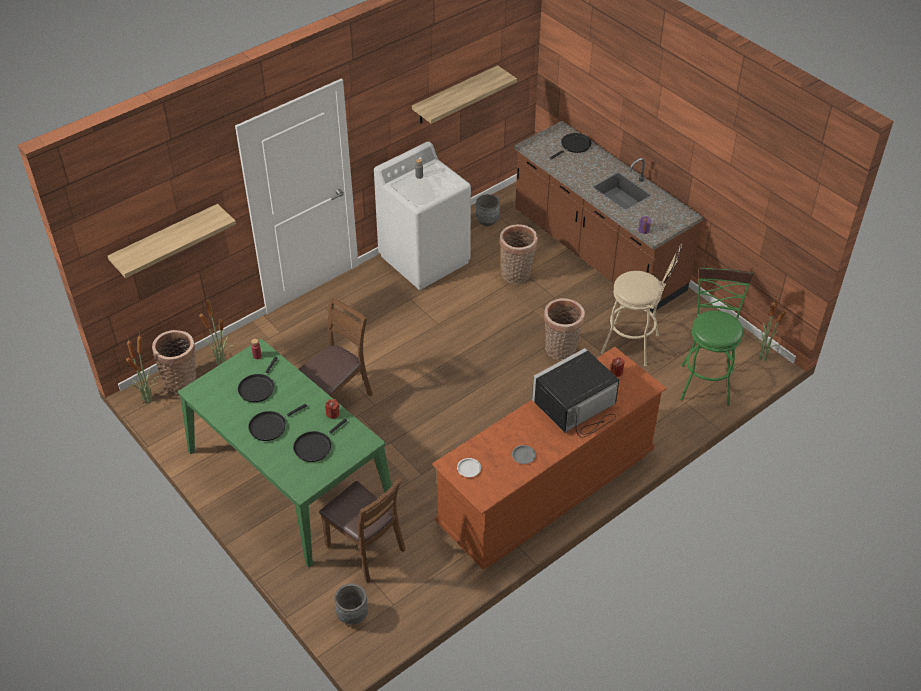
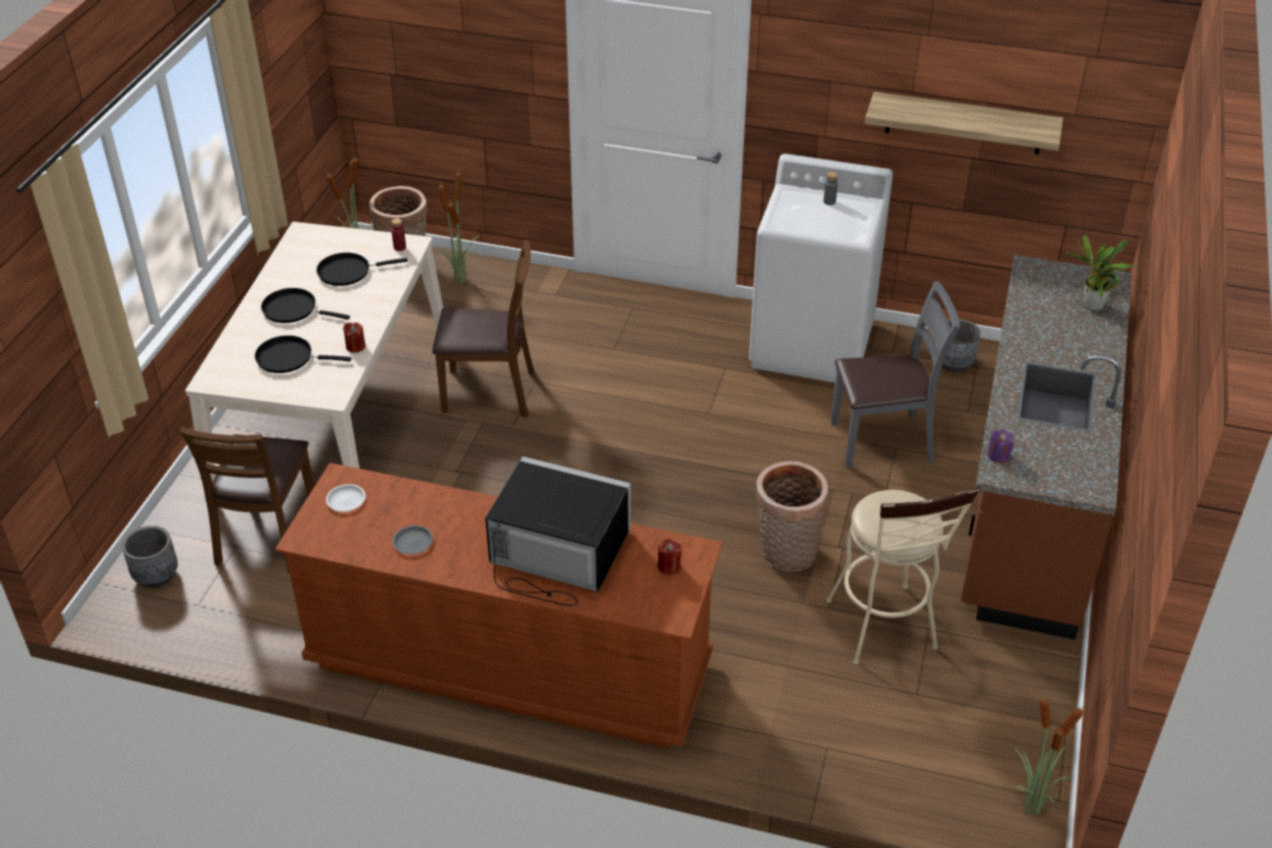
camera: 55 degrees right, 5 degrees down
shelf [108,204,236,278] -> none
green dining table [178,339,392,567] -> beige dining table [185,222,443,501]
basket [499,224,538,284] -> grey chair [831,281,960,468]
black frying pan [550,133,591,160] -> potted plant [1066,235,1137,311]
green stool [680,267,753,406] -> none

